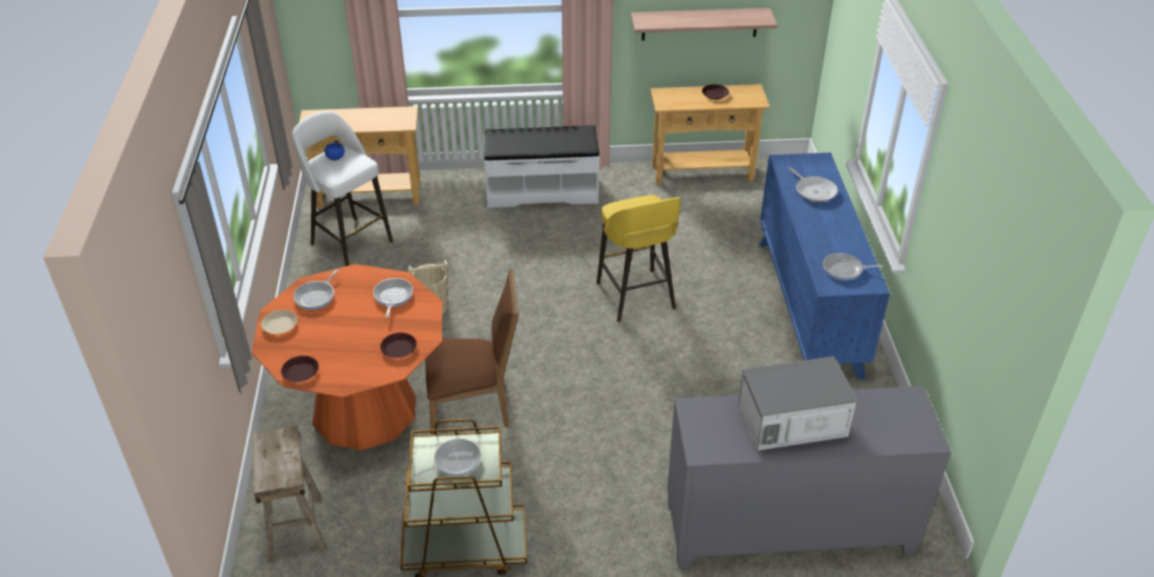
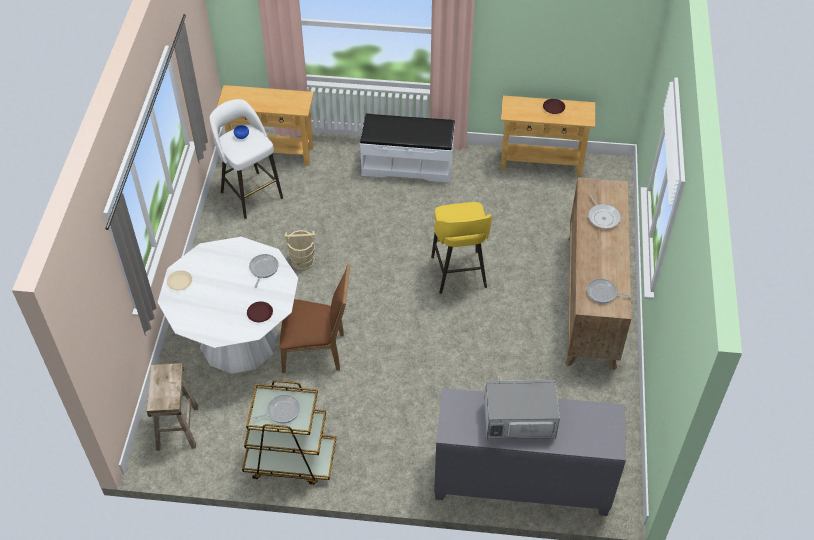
camera: 10 degrees right, 10 degrees up
orange dining table [252,264,442,450] -> white dining table [157,237,298,374]
brown plate [281,356,319,382] -> none
frying pan [293,269,339,310] -> none
shelf [631,8,777,41] -> none
blue dresser [759,153,890,381] -> brown dresser [565,178,631,371]

